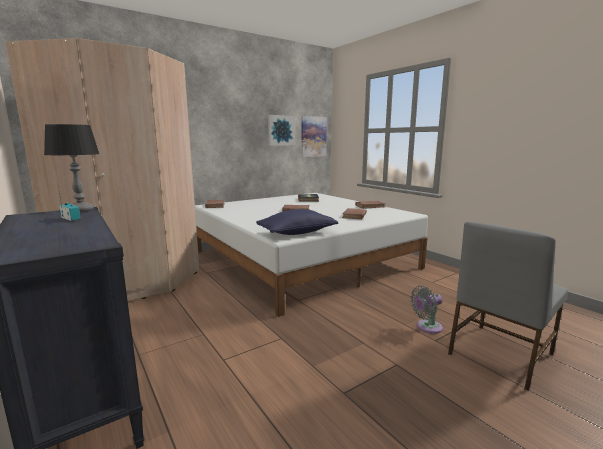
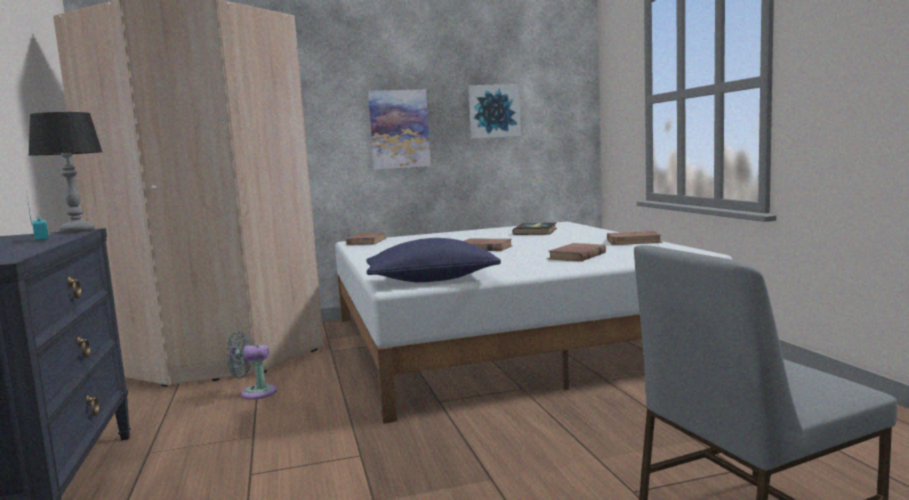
camera: 20 degrees right, 5 degrees down
picture [302,116,327,157] -> picture moved to [368,89,431,170]
grey fan [410,285,443,334] -> grey fan moved to [227,331,277,400]

